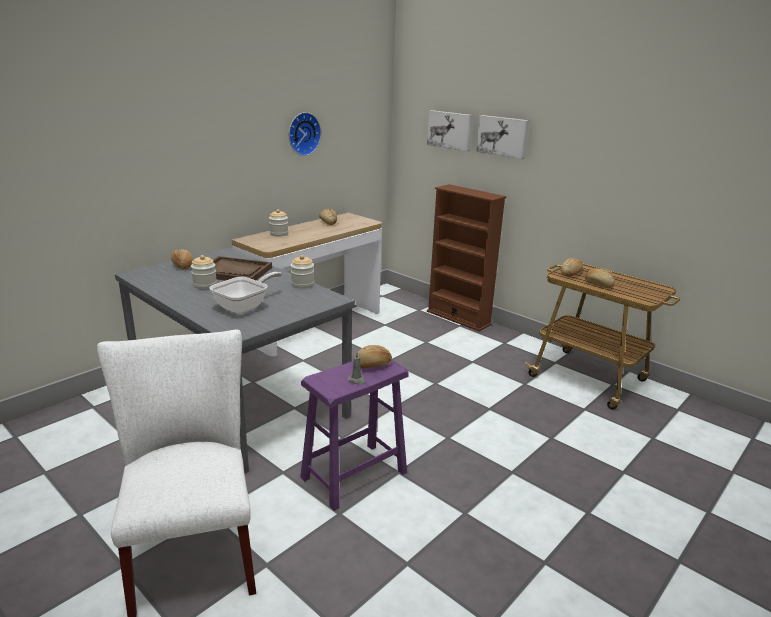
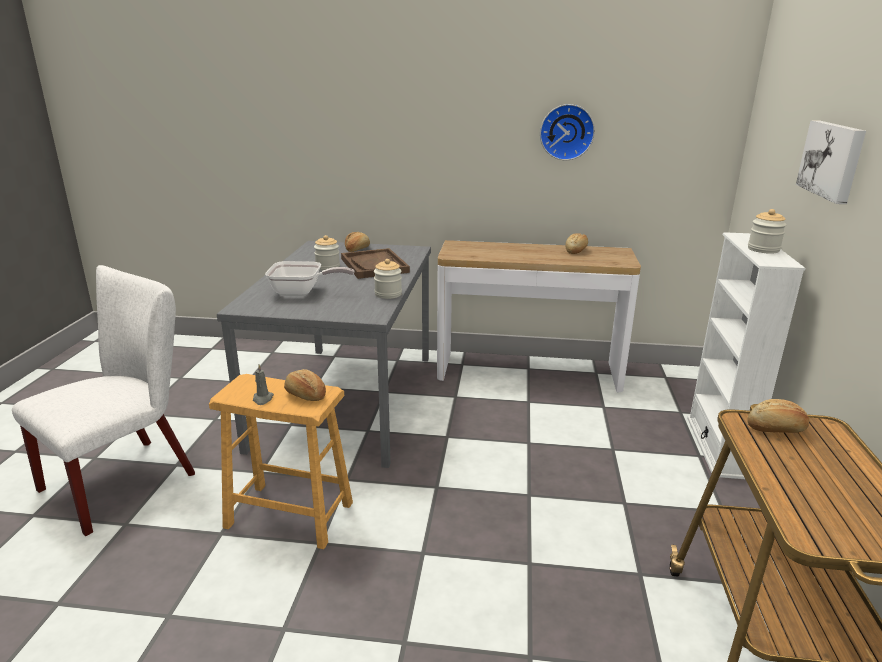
camera: 55 degrees right, 0 degrees up
jar [269,209,288,236] -> jar moved to [748,209,787,254]
purple stool [300,360,409,511] -> brown stool [209,374,353,549]
picture [427,110,473,152] -> none
brown bookcase [427,184,506,331] -> white bookcase [687,232,805,479]
bread [585,267,615,288] -> none

